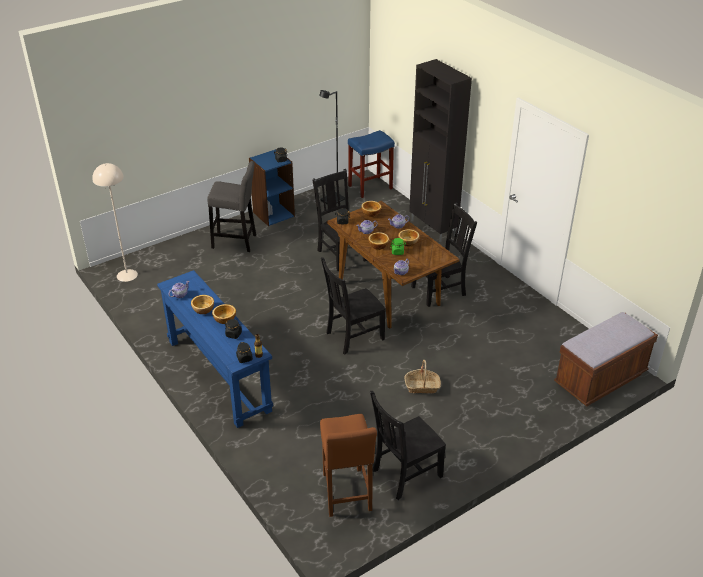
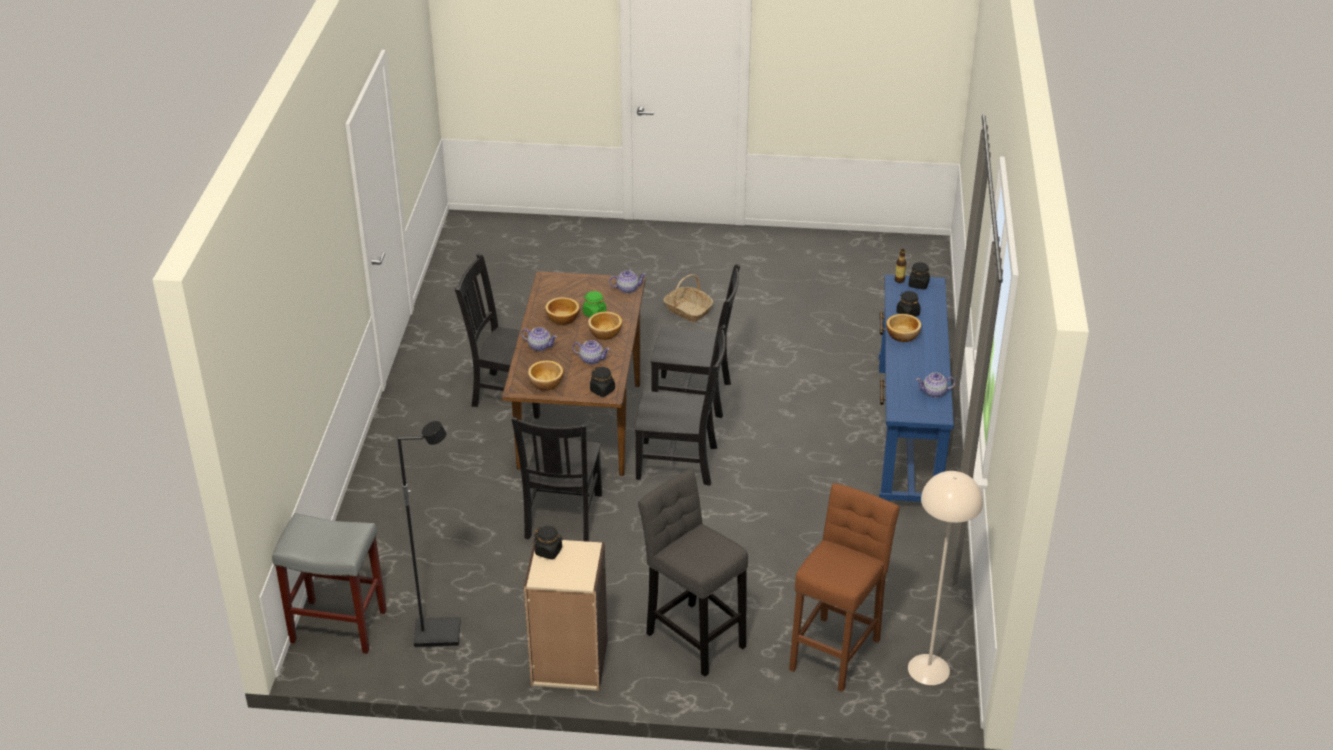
camera: 140 degrees left, 0 degrees up
bowl [191,295,214,314] -> none
blue bookcase [249,149,295,226] -> beige bookcase [524,539,608,691]
brown stool [320,414,377,517] -> brown stool moved to [789,483,900,692]
blue stool [348,130,395,198] -> grey stool [272,513,387,654]
black chair [370,391,446,500] -> black chair moved to [635,325,726,486]
black cabinet [409,59,472,242] -> none
brown bench [554,312,658,406] -> none

